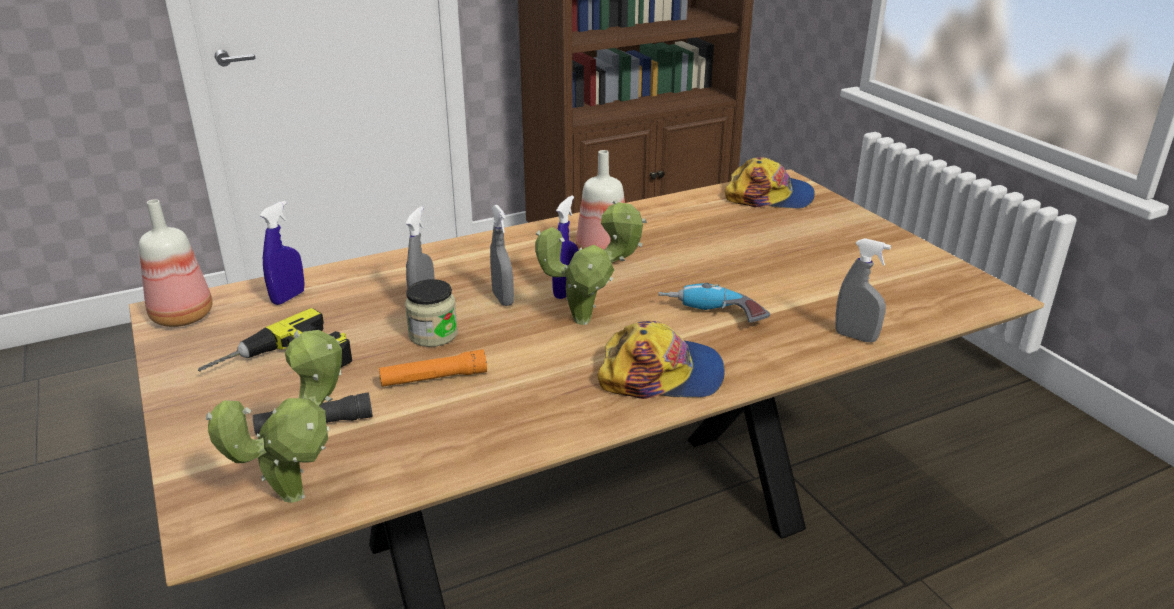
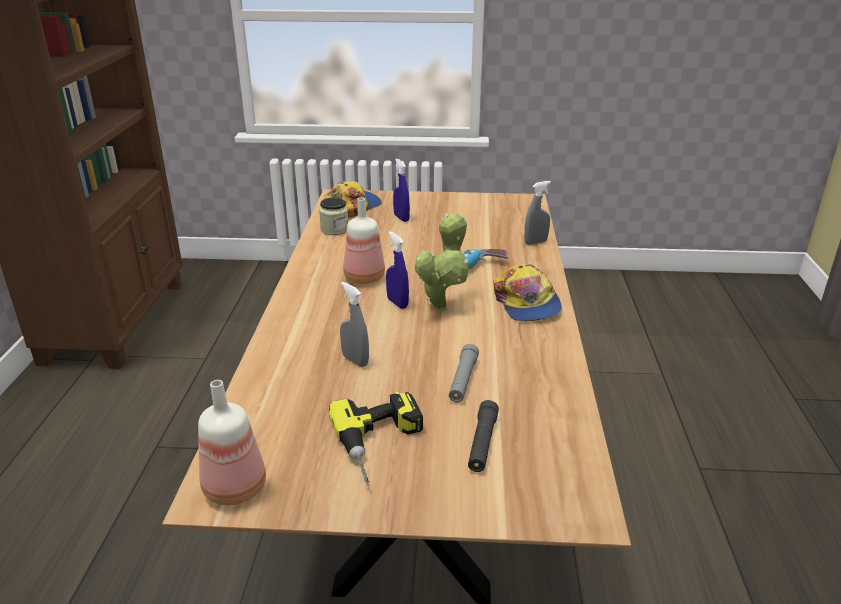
camera: 60 degrees left, 0 degrees up
potted plant [206,330,342,503] -> none
blue spray bottle [260,201,305,305] -> blue spray bottle moved to [393,159,410,222]
orange flashlight [379,349,487,387] -> grey flashlight [449,344,479,402]
jar [405,279,458,347] -> jar moved to [319,197,348,235]
grey spray bottle [490,205,514,306] -> none
cap [597,321,725,399] -> cap turned 135 degrees clockwise [493,264,562,322]

